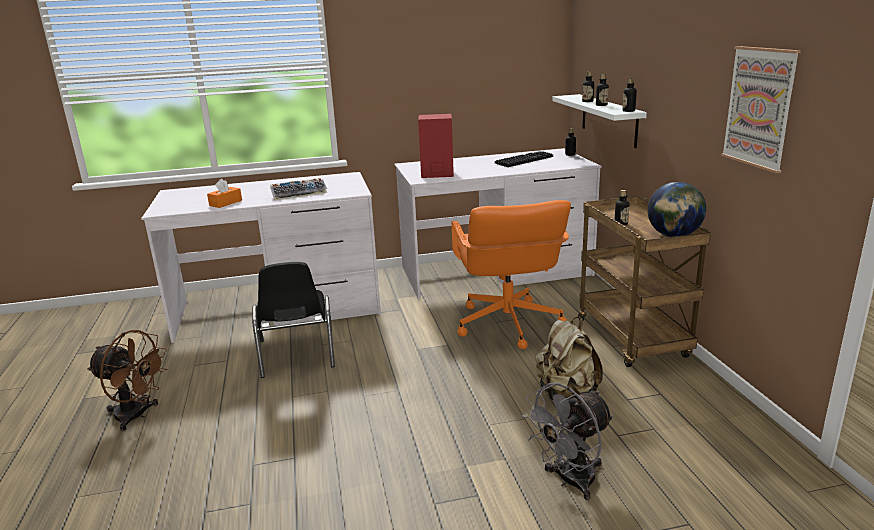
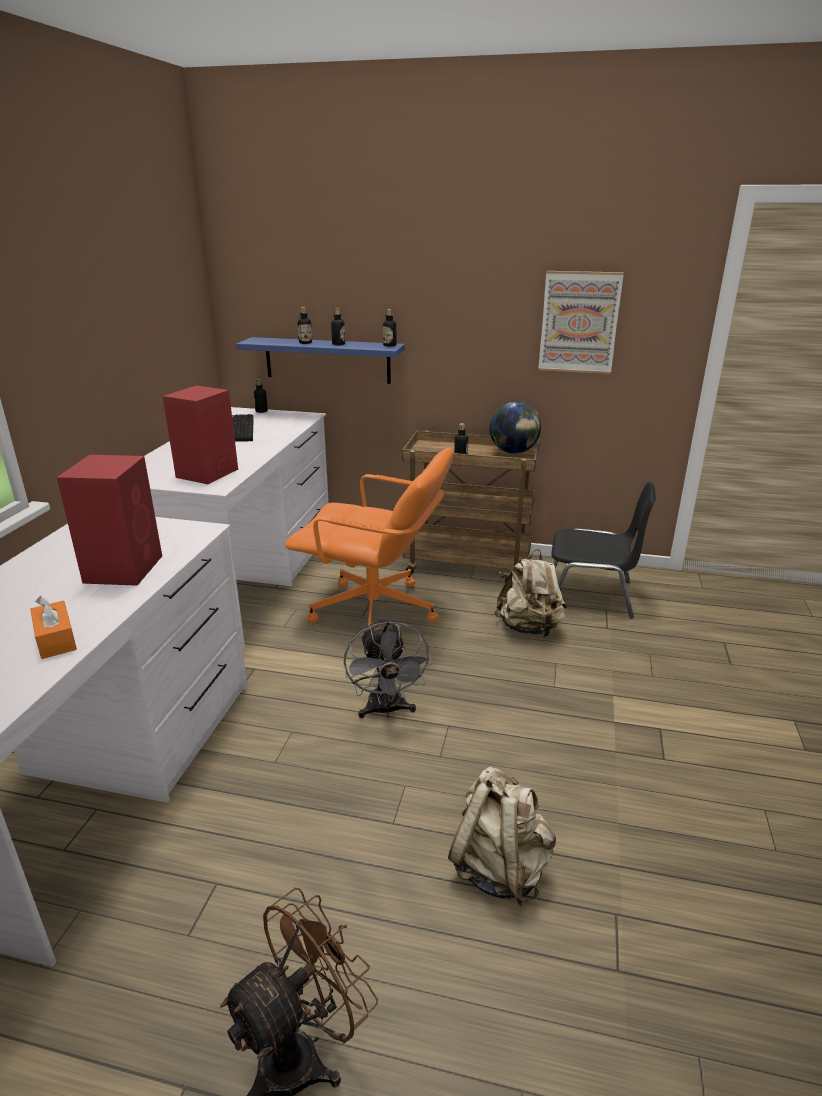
camera: 65 degrees left, 5 degrees up
black chair [252,262,335,378] -> black chair moved to [551,482,656,618]
keyboard [270,178,327,200] -> red speaker [57,455,162,586]
grey fan [522,383,614,500] -> grey fan moved to [344,618,432,718]
white shelf [552,94,647,148] -> blue shelf [236,337,405,384]
none -> beige backpack [448,767,556,906]

